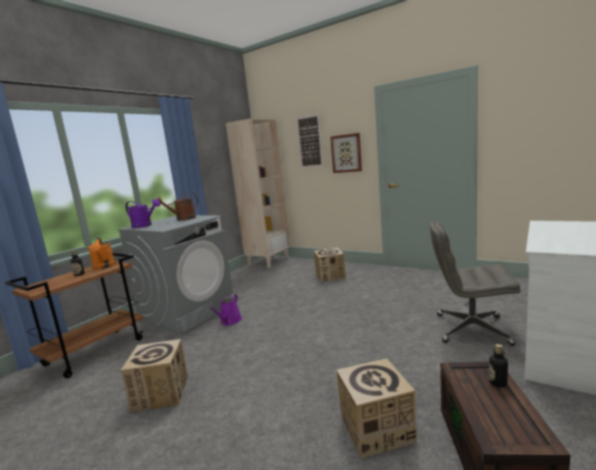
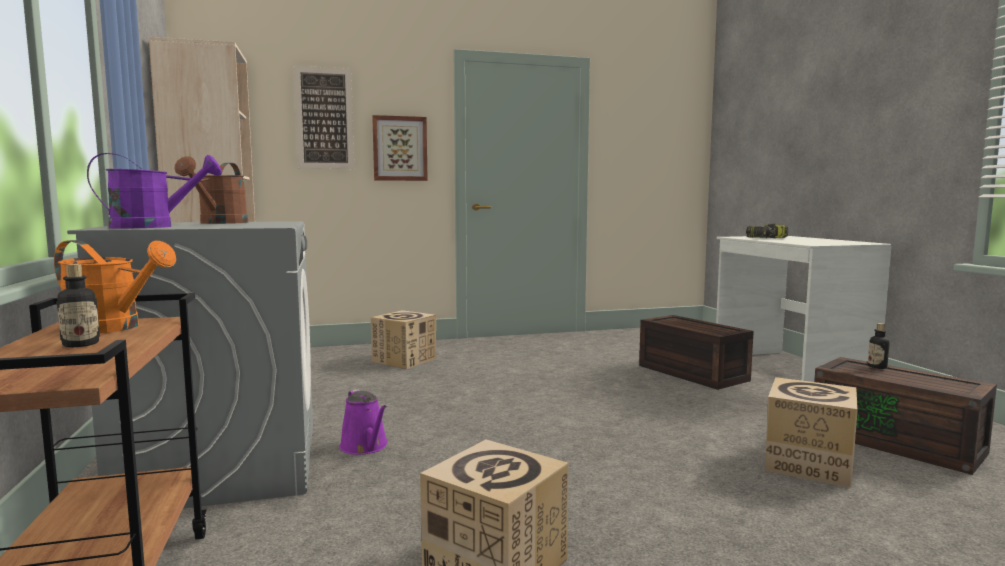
camera: 50 degrees left, 5 degrees down
grey office chair [430,221,521,346] -> brown storage box [639,315,754,390]
none -> power drill [746,224,788,238]

